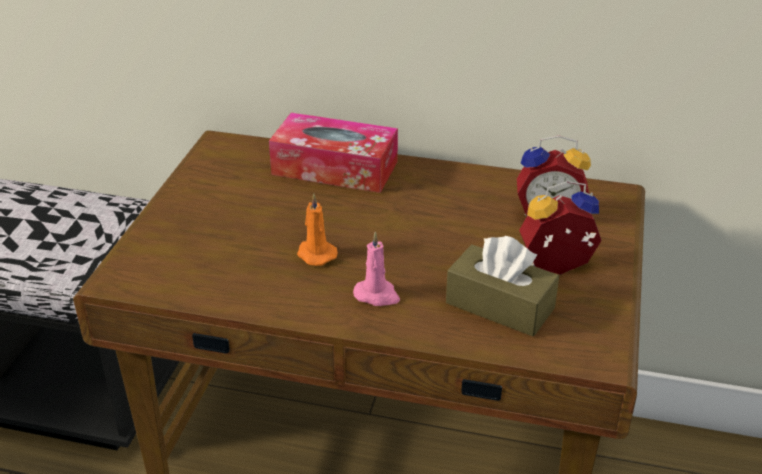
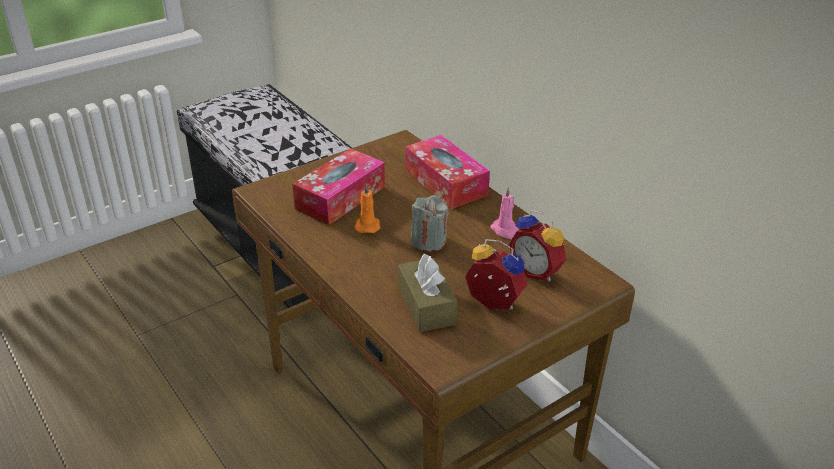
camera: 40 degrees right, 0 degrees up
pink candle [353,231,400,306] -> pink candle moved to [490,187,519,239]
none -> tissue box [292,148,385,225]
none -> grey candle [411,195,449,252]

